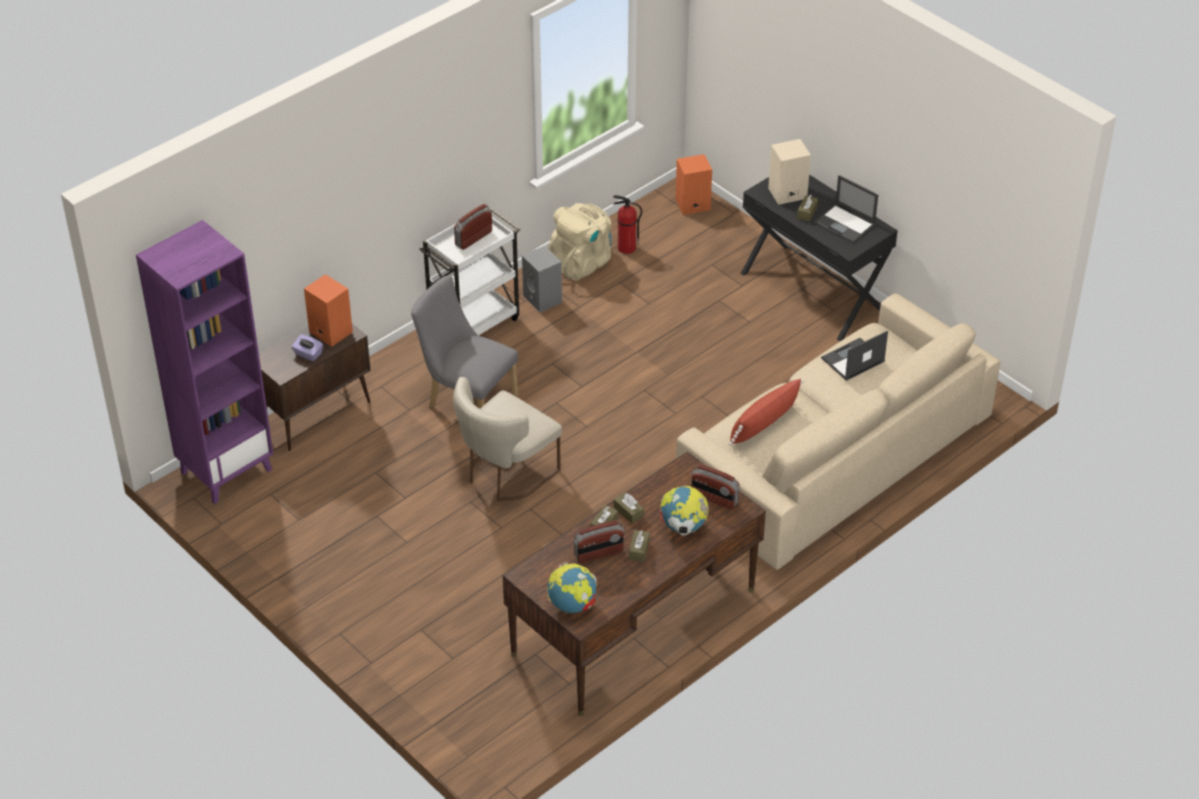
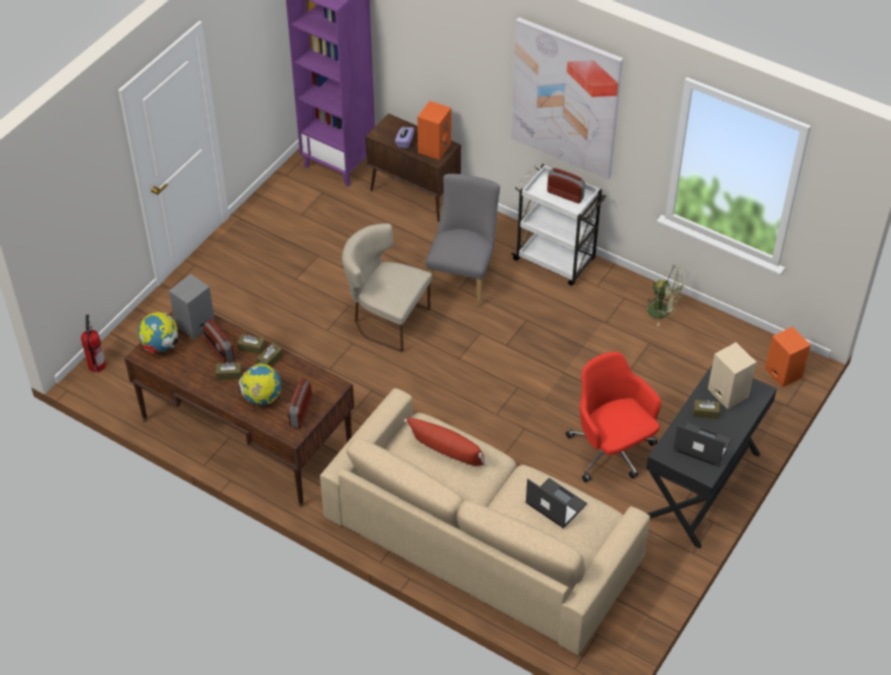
camera: 75 degrees right, 5 degrees up
grey speaker [522,245,562,313] -> grey speaker moved to [169,274,215,339]
beige backpack [547,203,612,281] -> green fan [644,265,687,326]
fire extinguisher [613,195,642,254] -> fire extinguisher moved to [81,315,106,372]
laptop [814,175,878,244] -> laptop turned 90 degrees clockwise [673,421,733,467]
none -> picture [511,17,623,180]
none -> red office chair [566,352,661,483]

